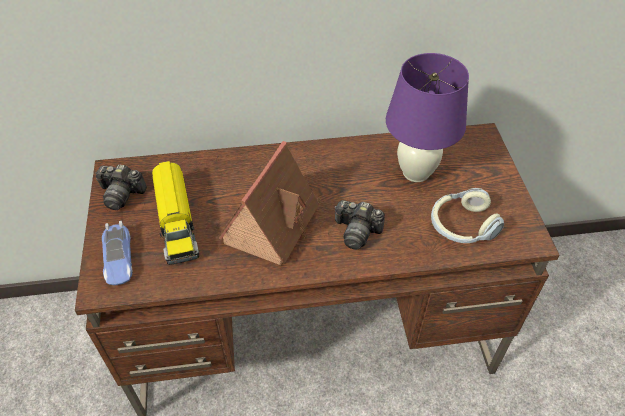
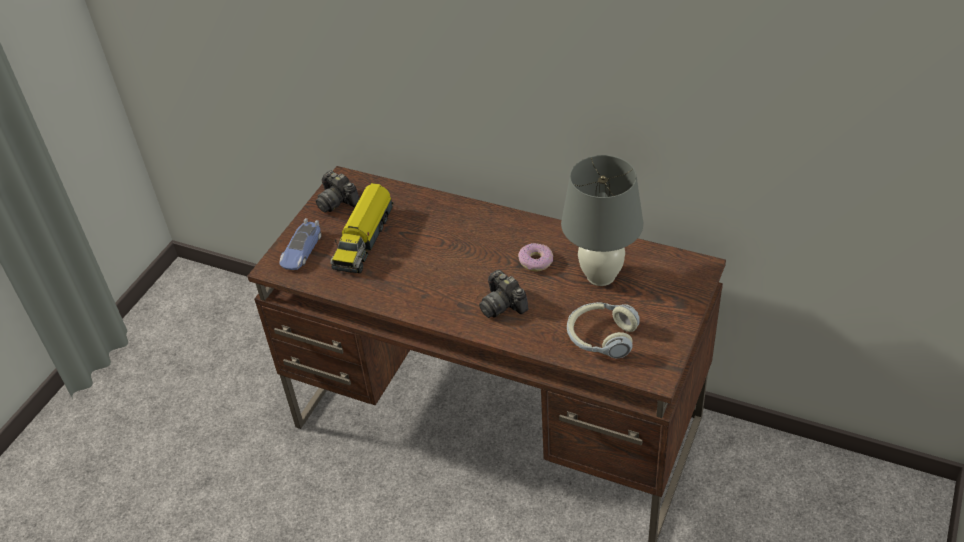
camera: 35 degrees right, 5 degrees down
toy house [217,141,321,265] -> none
purple table lamp [386,53,469,182] -> grey table lamp [561,155,643,286]
none -> donut [518,243,553,271]

